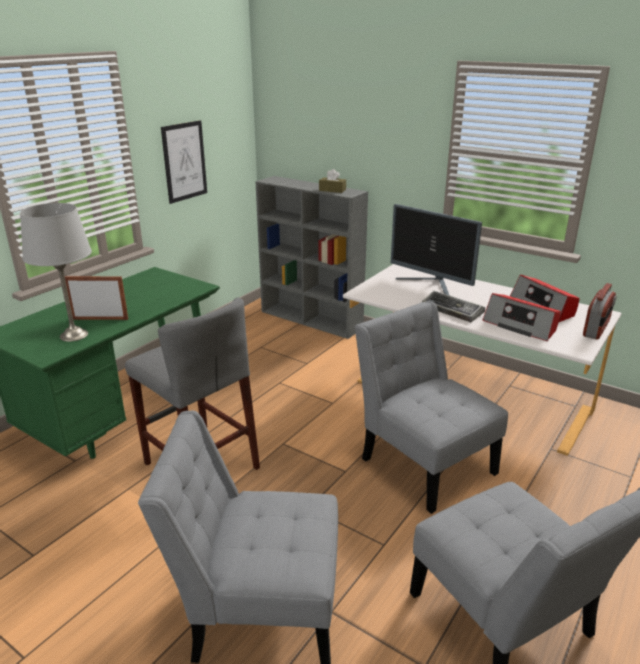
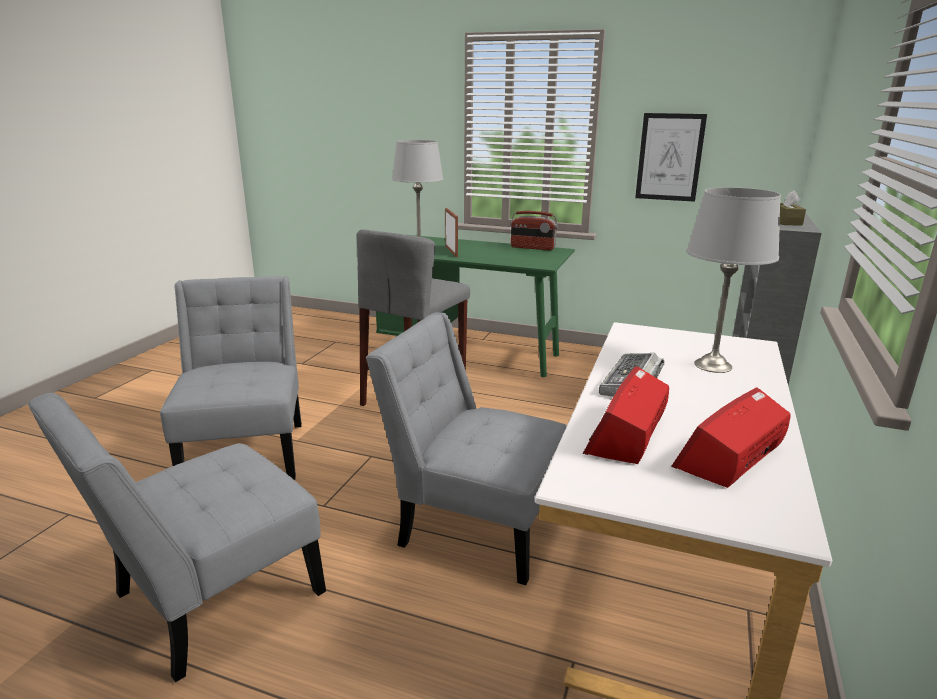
camera: 75 degrees right, 5 degrees down
grey chair [355,301,508,514] -> grey chair turned 105 degrees counterclockwise [366,312,567,585]
monitor [391,204,482,296] -> grey table lamp [686,187,781,373]
radio [583,283,616,340] -> radio moved to [510,211,558,250]

